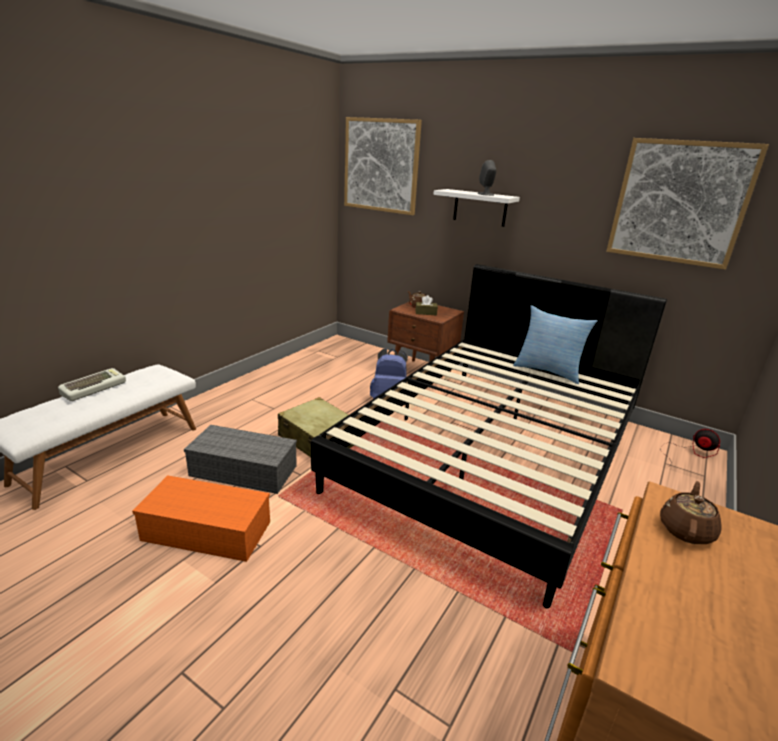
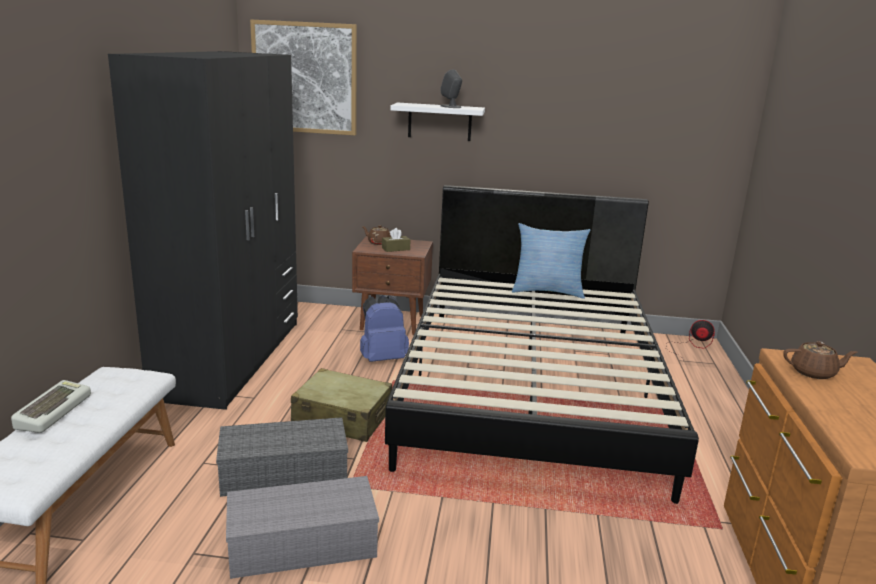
camera: 25 degrees left, 5 degrees down
orange storage box [132,475,270,562] -> grey storage box [226,476,379,579]
picture [606,138,769,270] -> none
brown teapot [660,481,722,544] -> brown teapot turned 90 degrees clockwise [783,341,858,379]
none -> black wardrobe [108,51,298,410]

